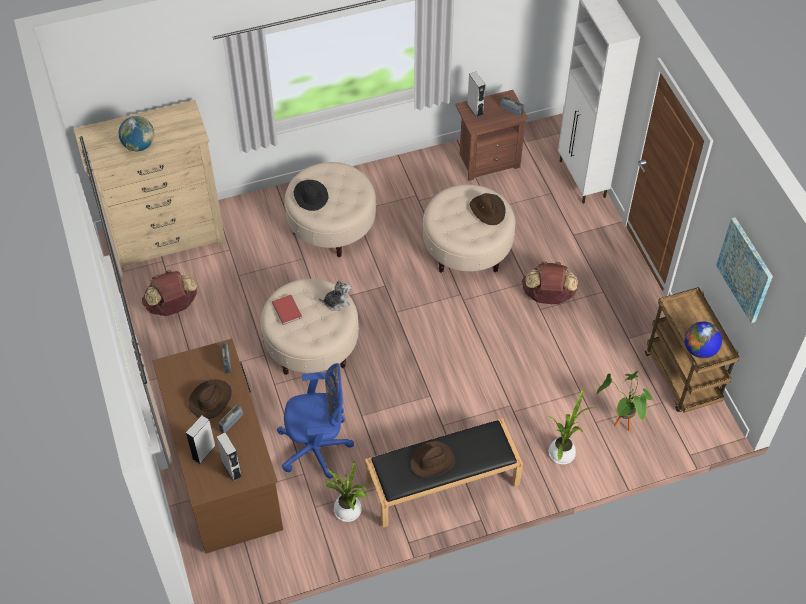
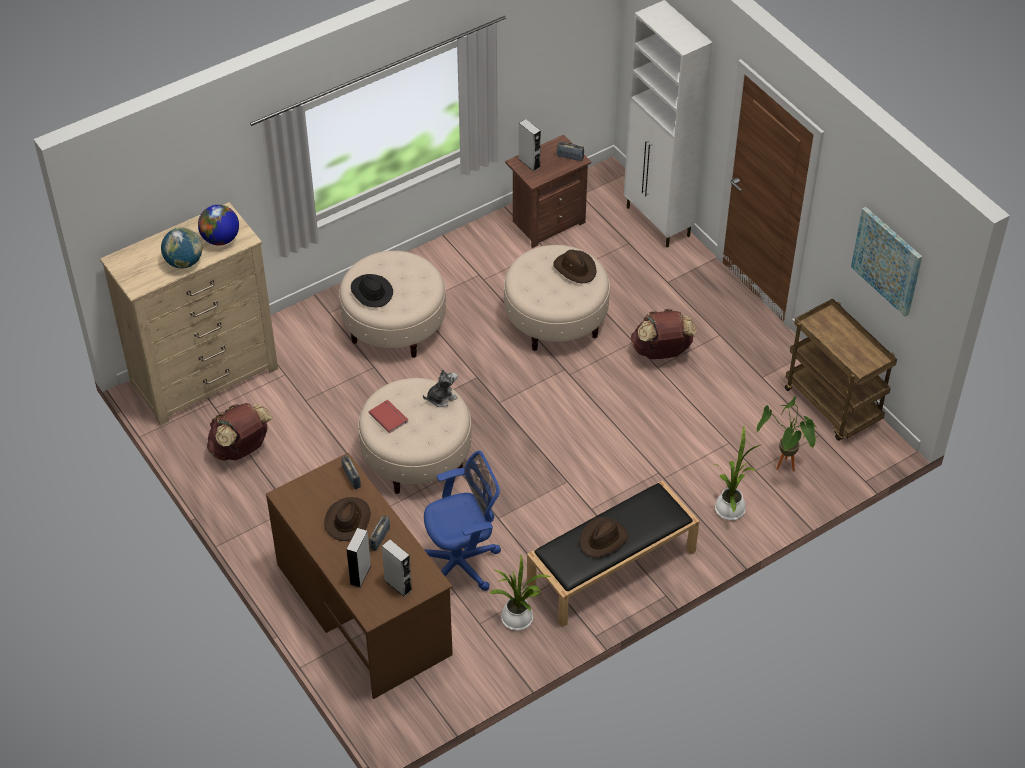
camera: 15 degrees left, 5 degrees down
globe [685,322,722,358] -> globe moved to [198,205,239,245]

